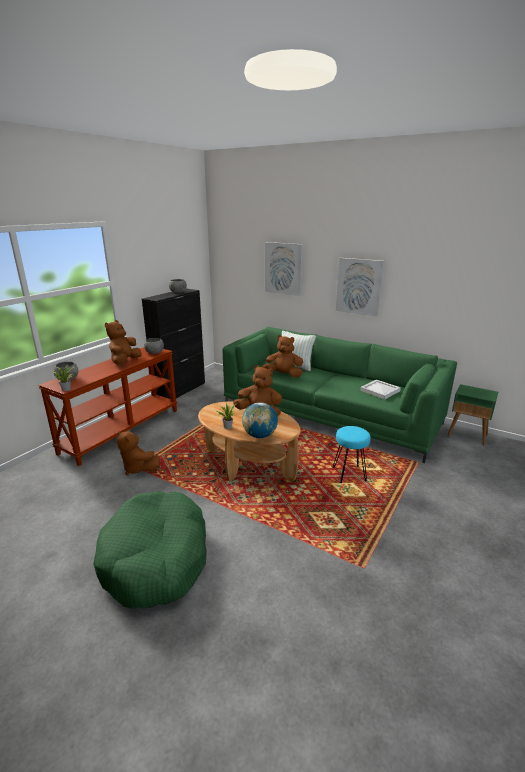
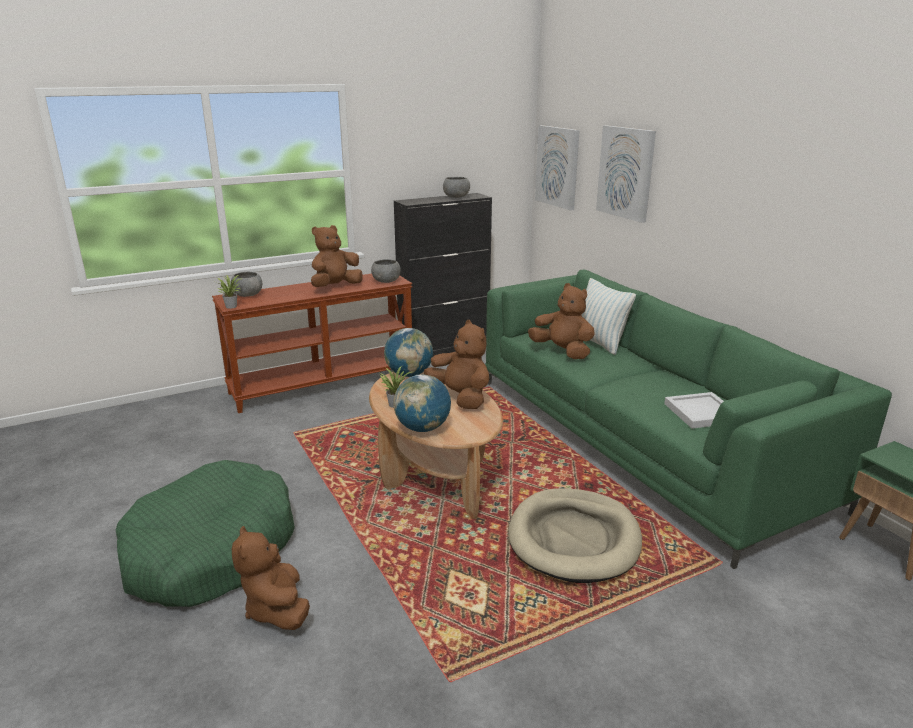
camera: 30 degrees right, 0 degrees up
brown plush toy [117,431,160,475] -> brown plush toy moved to [232,526,310,630]
turquoise stool [332,426,371,483] -> beige dog bed [509,488,642,583]
picture [336,258,384,316] -> picture moved to [535,125,580,210]
none -> globe [384,328,433,377]

